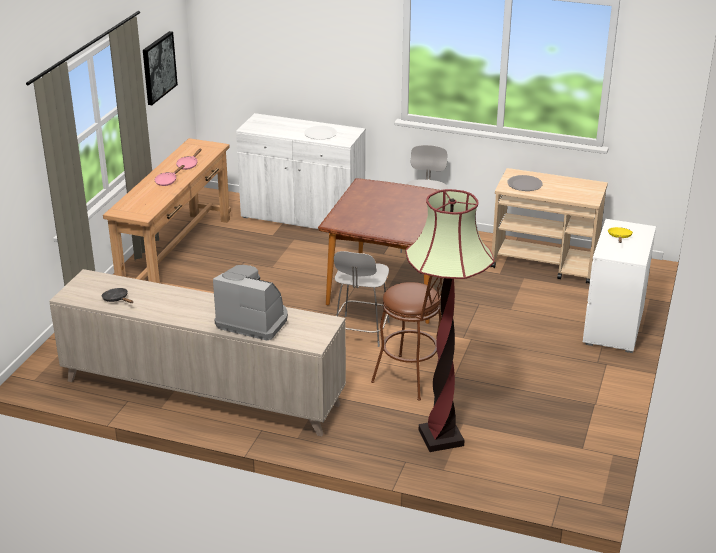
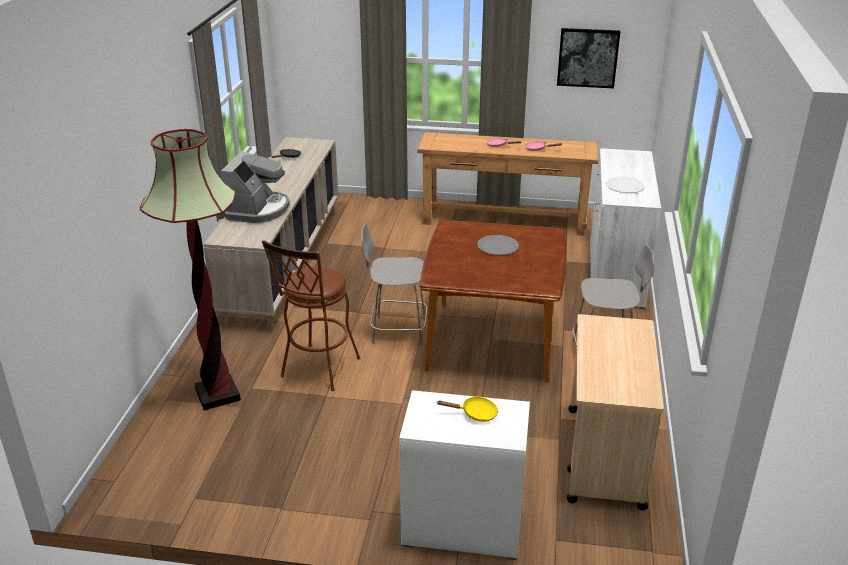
camera: 80 degrees right, 0 degrees up
grey plate [507,175,543,191] -> grey plate moved to [477,235,519,255]

